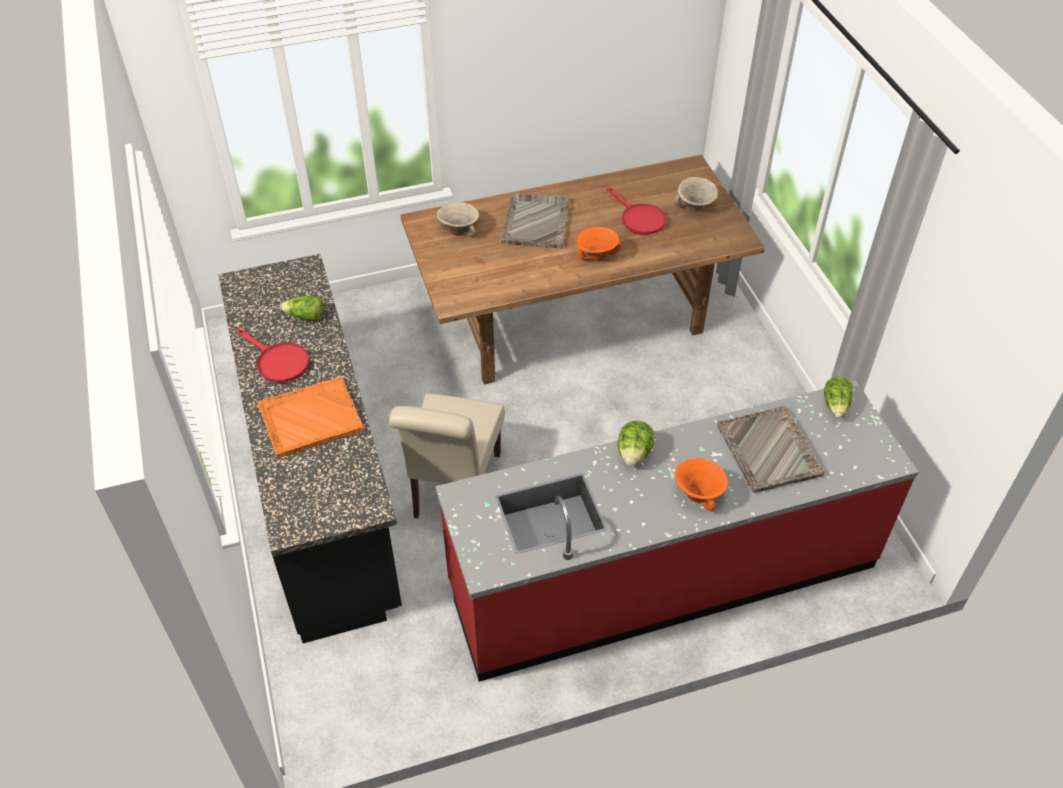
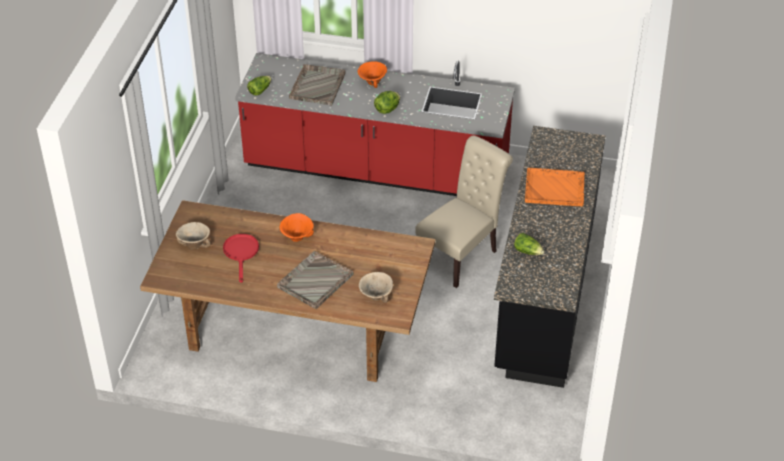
camera: 150 degrees left, 5 degrees down
red frying pan [237,329,309,383] -> none

